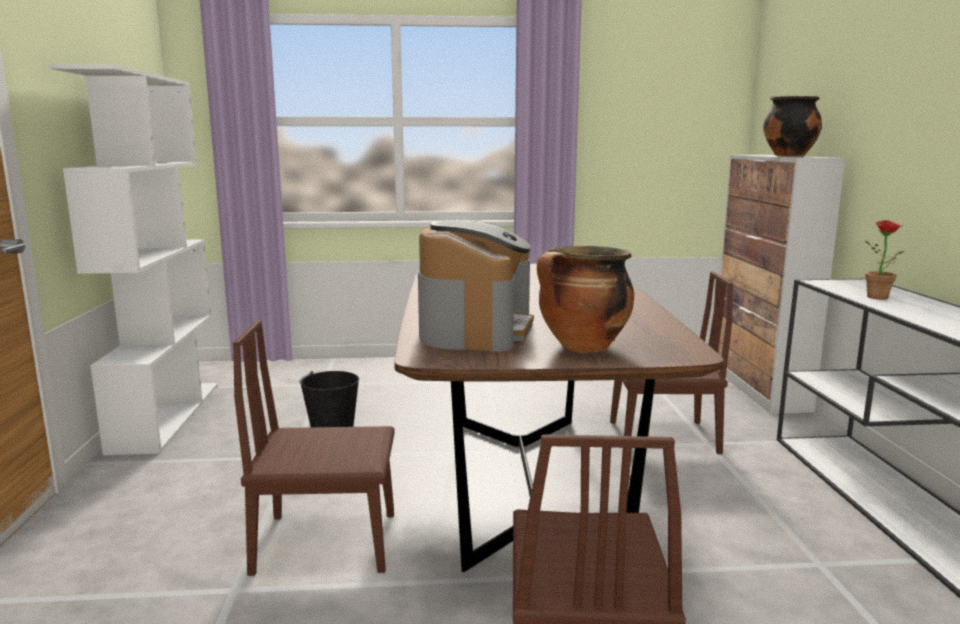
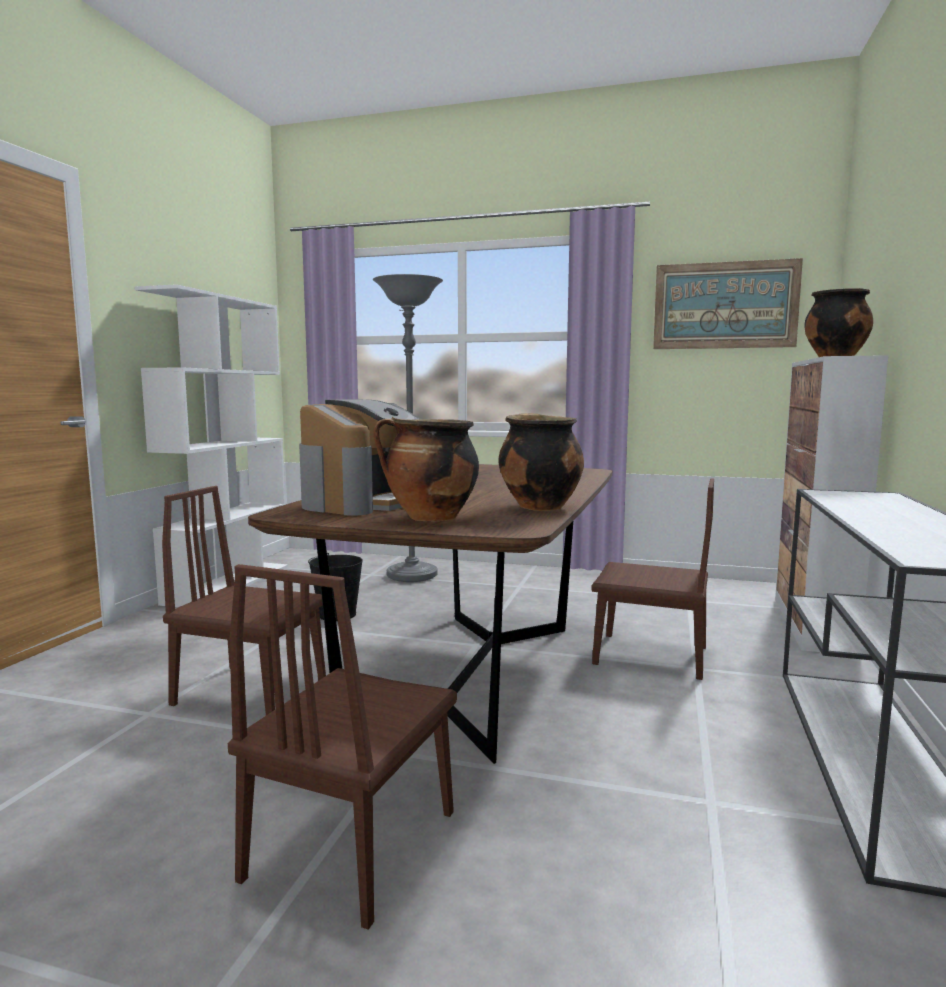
camera: 20 degrees right, 5 degrees down
potted plant [864,220,905,300] -> none
none -> grey floor lamp [373,274,443,582]
none -> cooking pot [499,413,584,511]
none -> picture [653,258,803,349]

